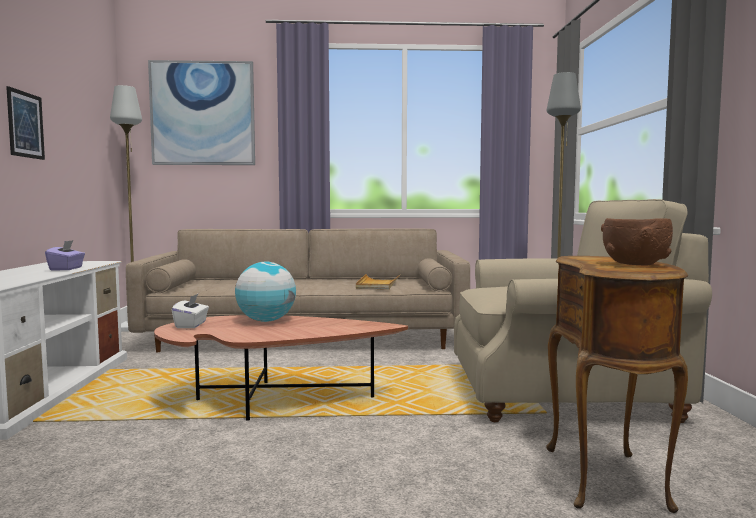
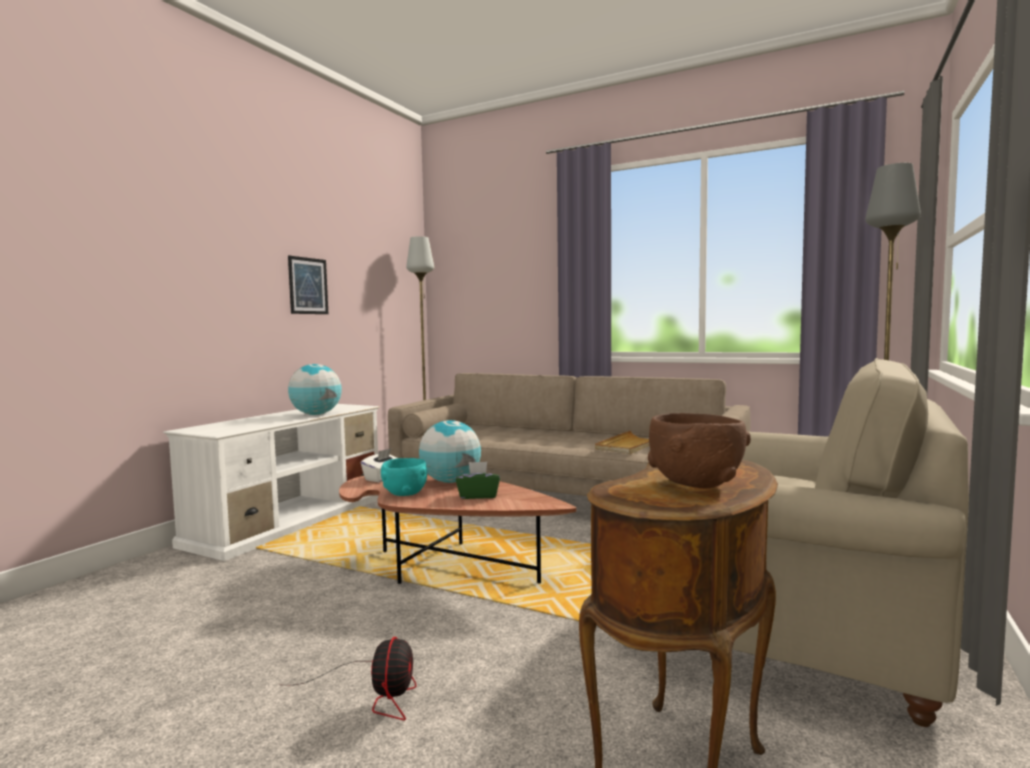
camera: 30 degrees right, 0 degrees up
purple tissue box [45,240,85,270] -> globe [288,364,342,415]
picture [148,60,255,165] -> none
none -> fan [294,637,416,721]
none -> turquoise bowl [381,458,427,496]
none -> green tissue box [455,462,500,499]

